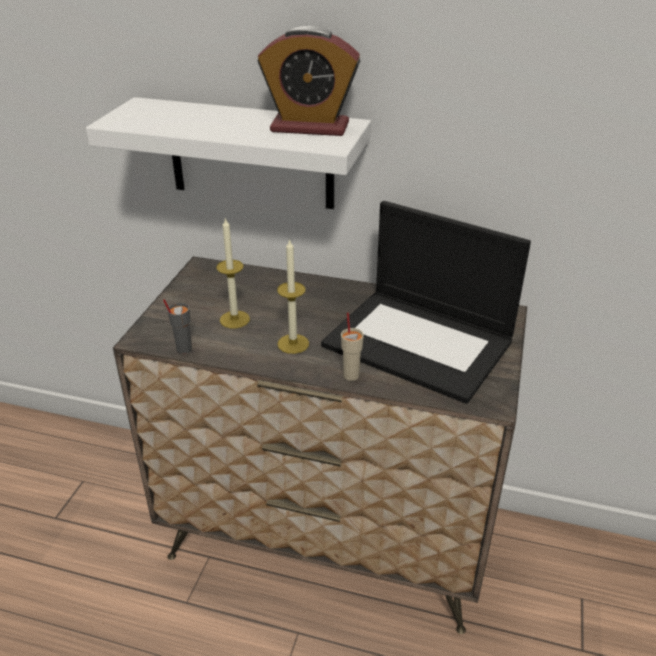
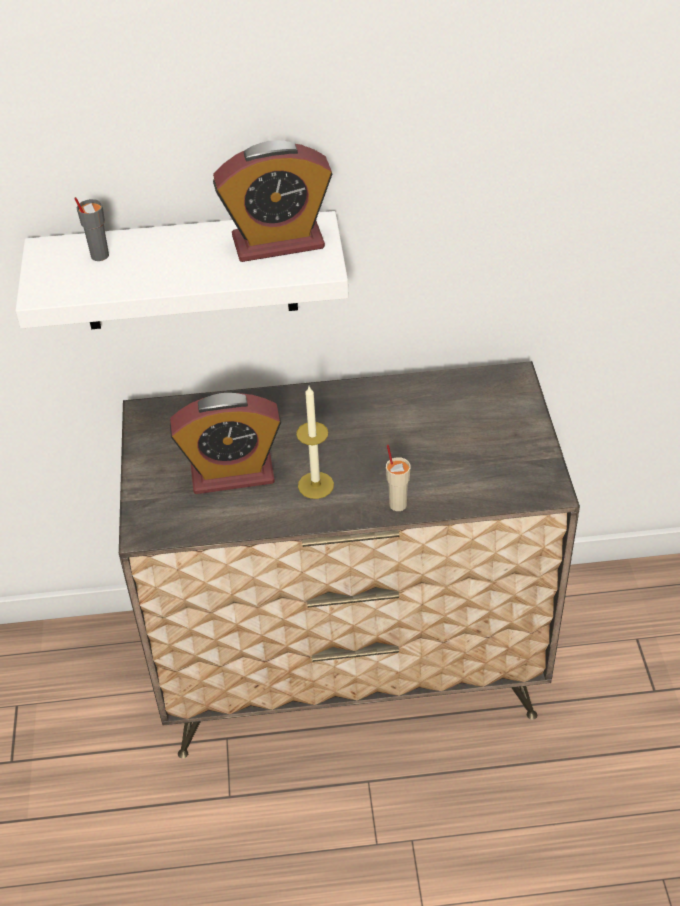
camera: 20 degrees left, 10 degrees up
grey cup [163,299,192,354] -> grey cup moved to [74,197,109,261]
candle [216,217,250,328] -> alarm clock [170,393,281,494]
laptop [321,201,531,404] -> none

